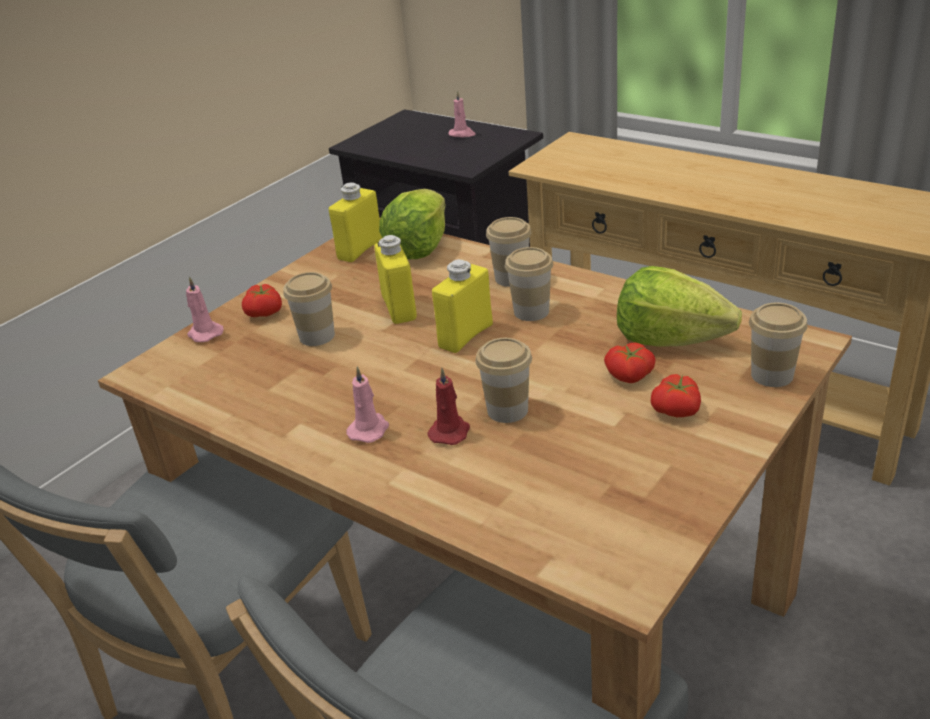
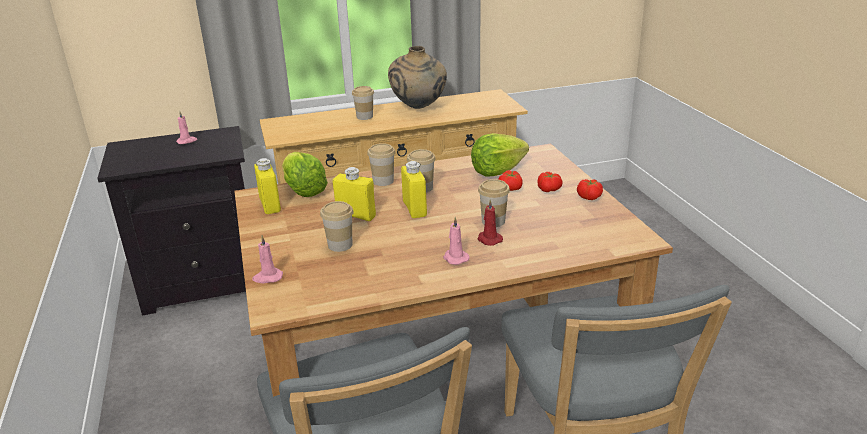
camera: 55 degrees left, 5 degrees down
tomato [242,284,282,317] -> tomato moved to [577,179,603,200]
cup [749,303,808,387] -> cup moved to [352,86,374,120]
none -> beige vase [388,46,447,109]

